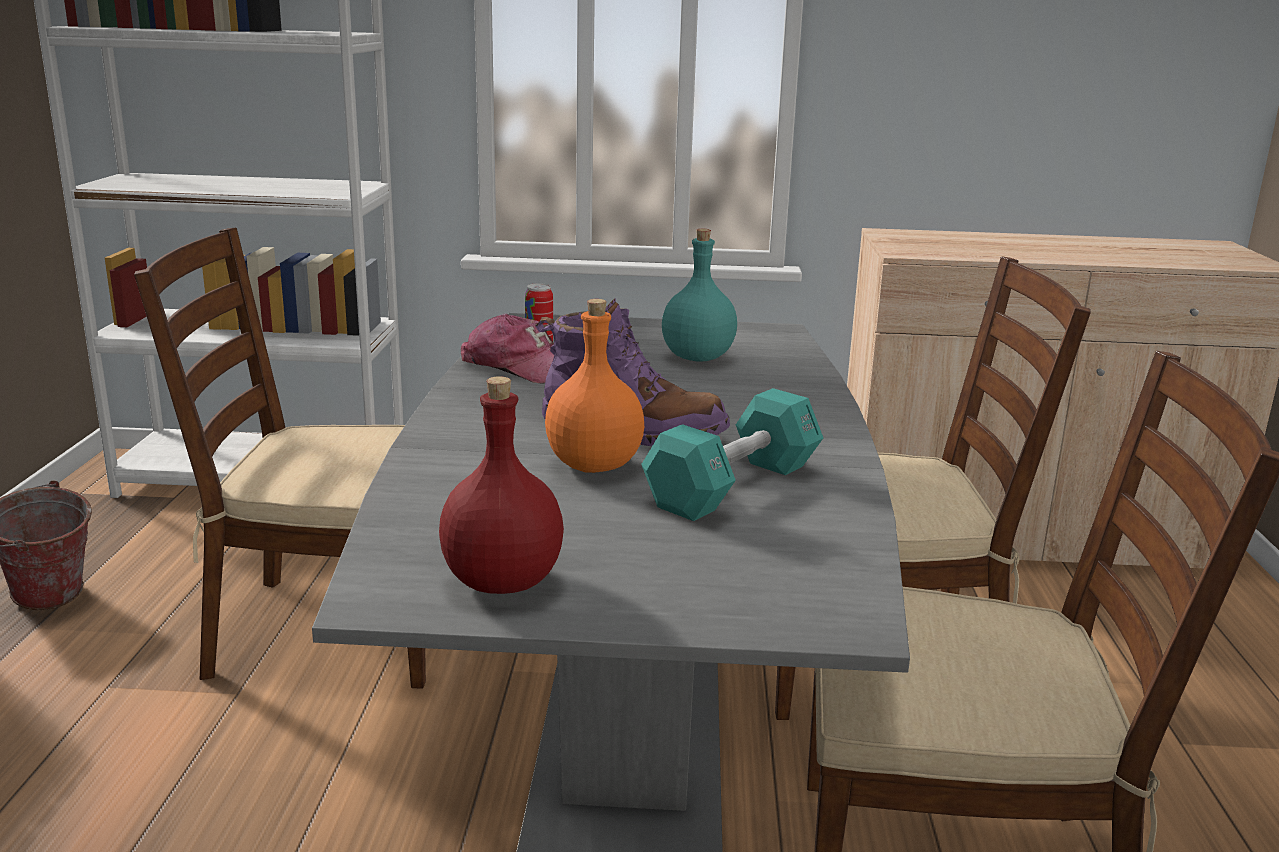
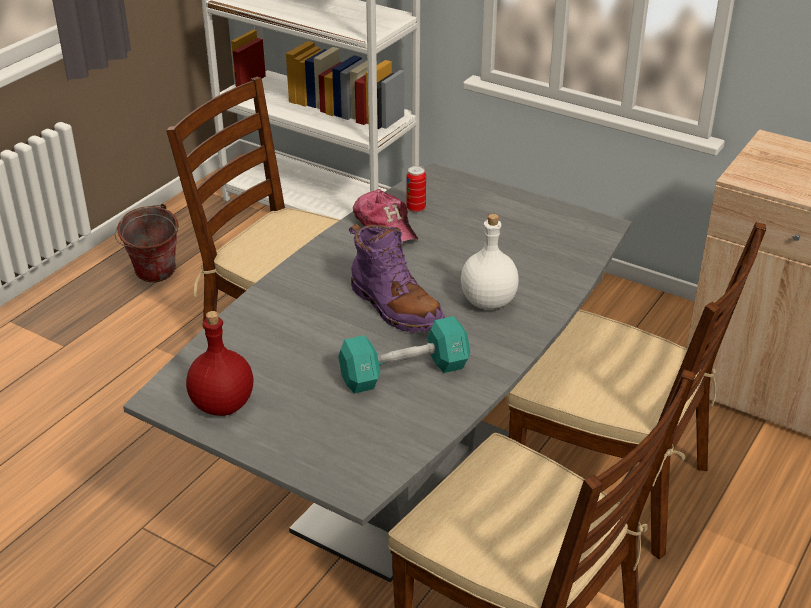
camera: 30 degrees right, 15 degrees up
orange bottle [545,299,644,473] -> none
turquoise bottle [662,229,737,361] -> none
none -> white bottle [461,214,519,309]

